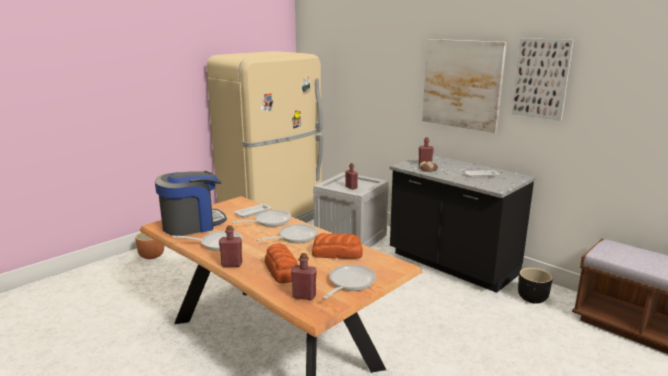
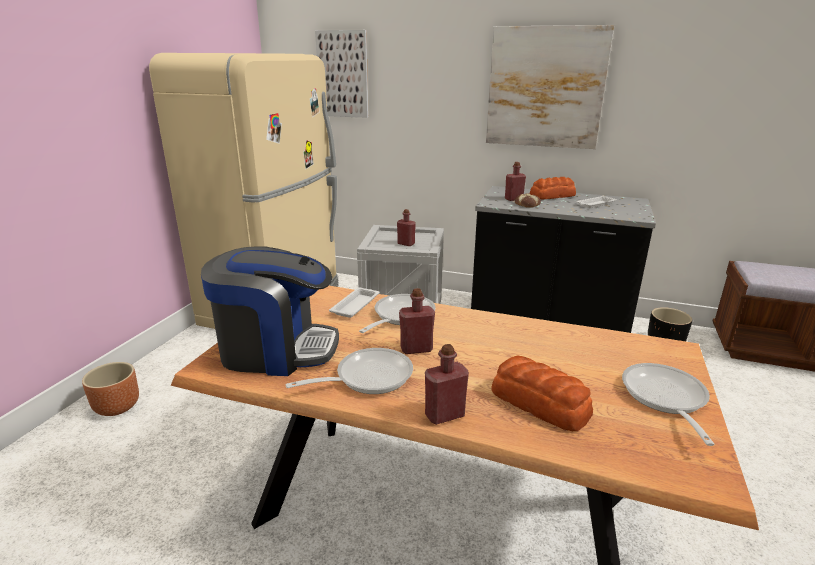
camera: 25 degrees left, 5 degrees up
coffee machine [155,171,227,236] -> coffee machine turned 60 degrees clockwise [201,246,339,376]
frying pan [257,224,318,243] -> none
red bottle [291,253,317,300] -> red bottle moved to [399,288,435,354]
bread [312,233,363,259] -> bread moved to [530,177,576,200]
picture [512,38,574,121] -> picture moved to [315,30,369,118]

